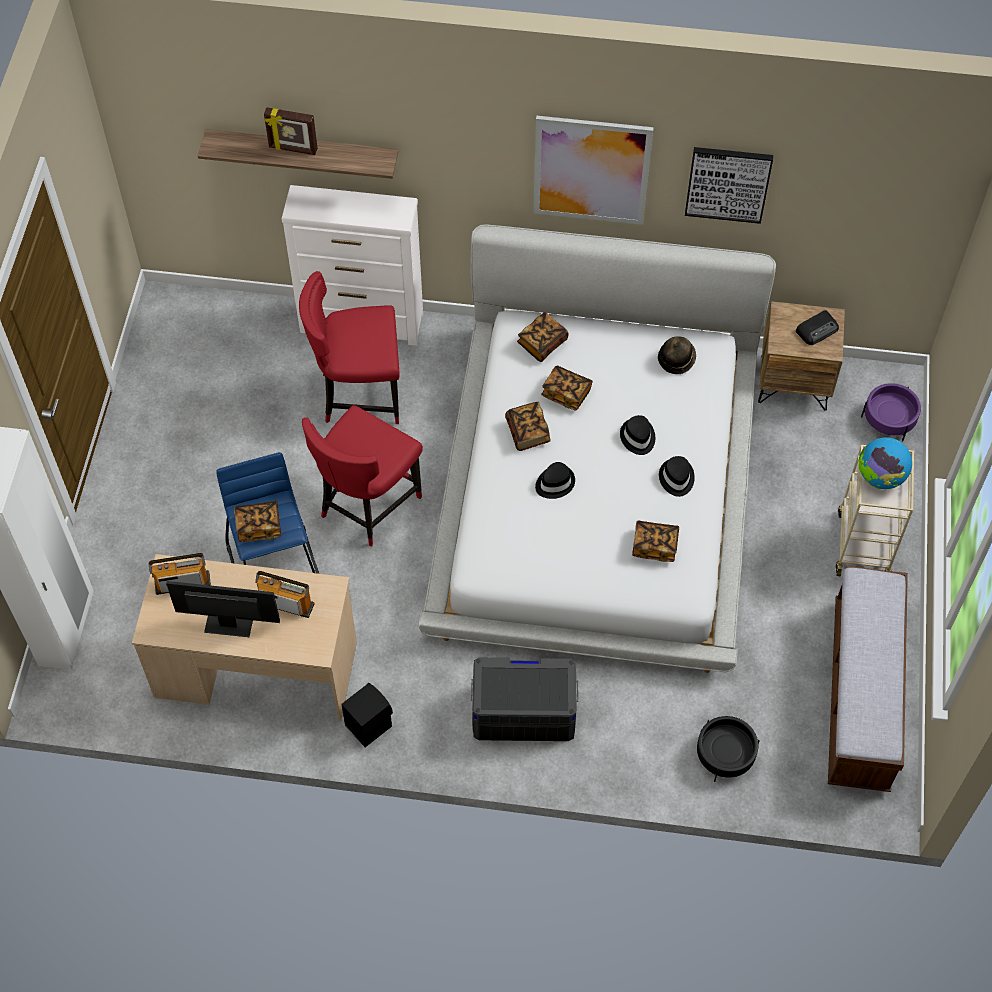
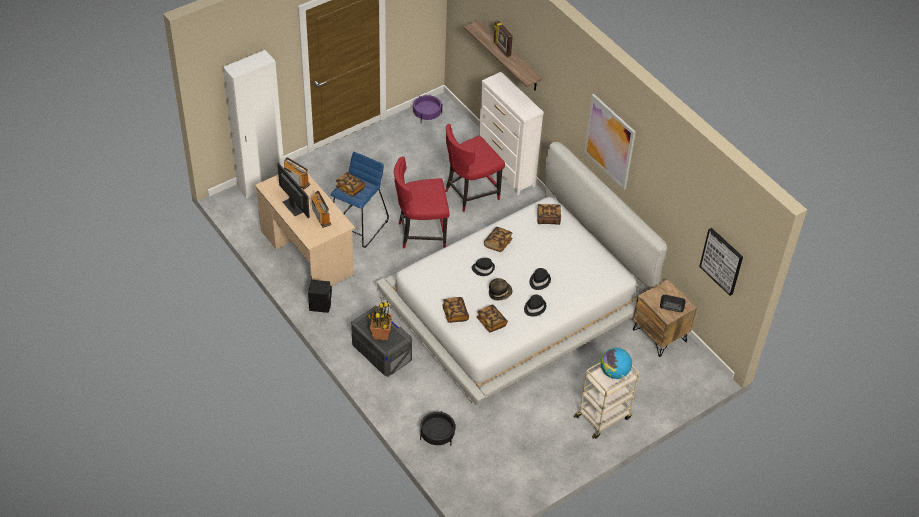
camera: 45 degrees right, 10 degrees down
red chair [299,271,400,424] -> red chair turned 75 degrees counterclockwise [445,124,505,212]
book [541,365,593,411] -> book moved to [442,297,469,323]
hat [658,336,696,374] -> hat moved to [489,278,512,301]
picture [685,147,773,224] -> picture moved to [699,228,743,296]
bench [828,566,908,792] -> none
purple planter [861,383,921,442] -> purple planter moved to [413,95,442,120]
none -> potted plant [367,298,393,340]

